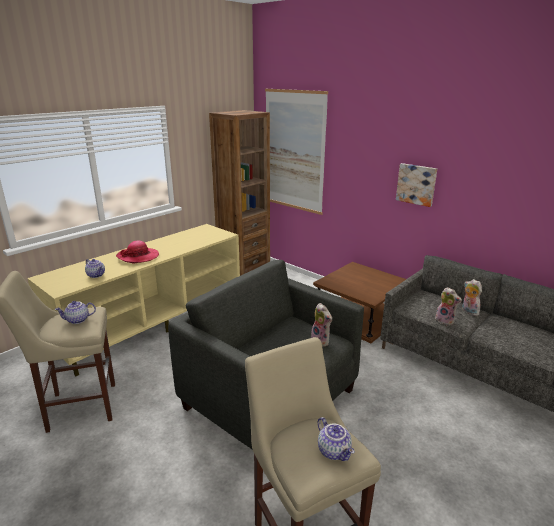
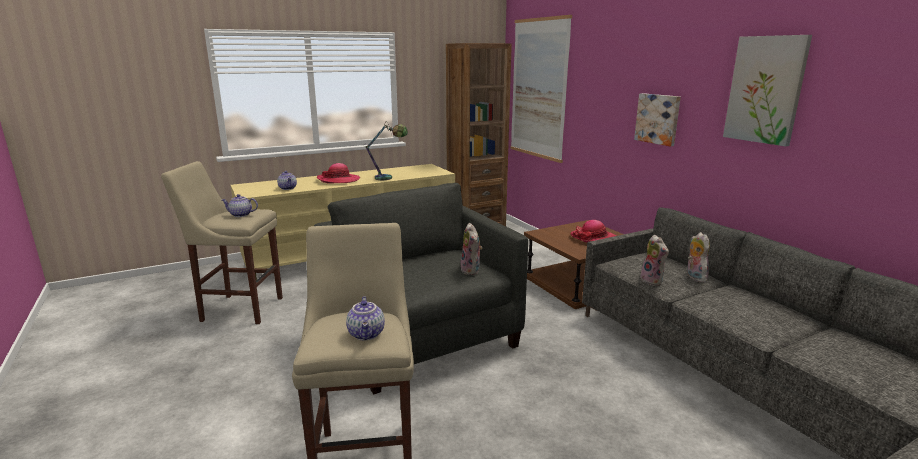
camera: 20 degrees right, 5 degrees down
none -> table lamp [364,124,408,180]
none -> hat [570,220,616,242]
none -> picture [723,35,812,146]

